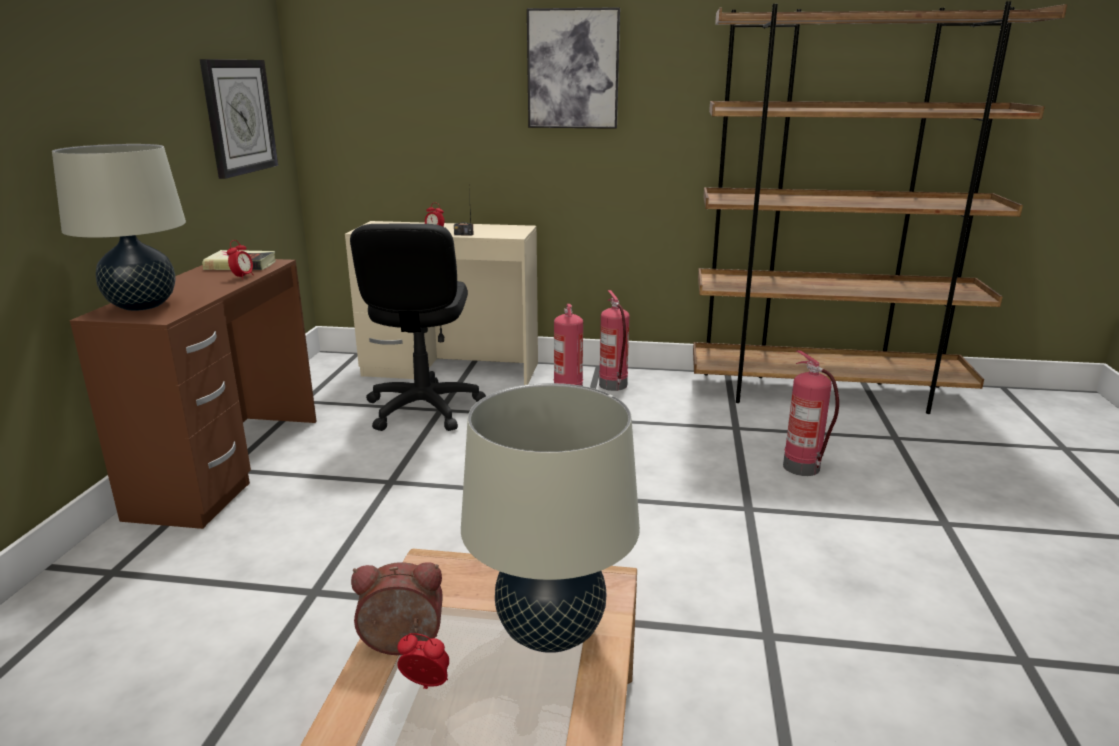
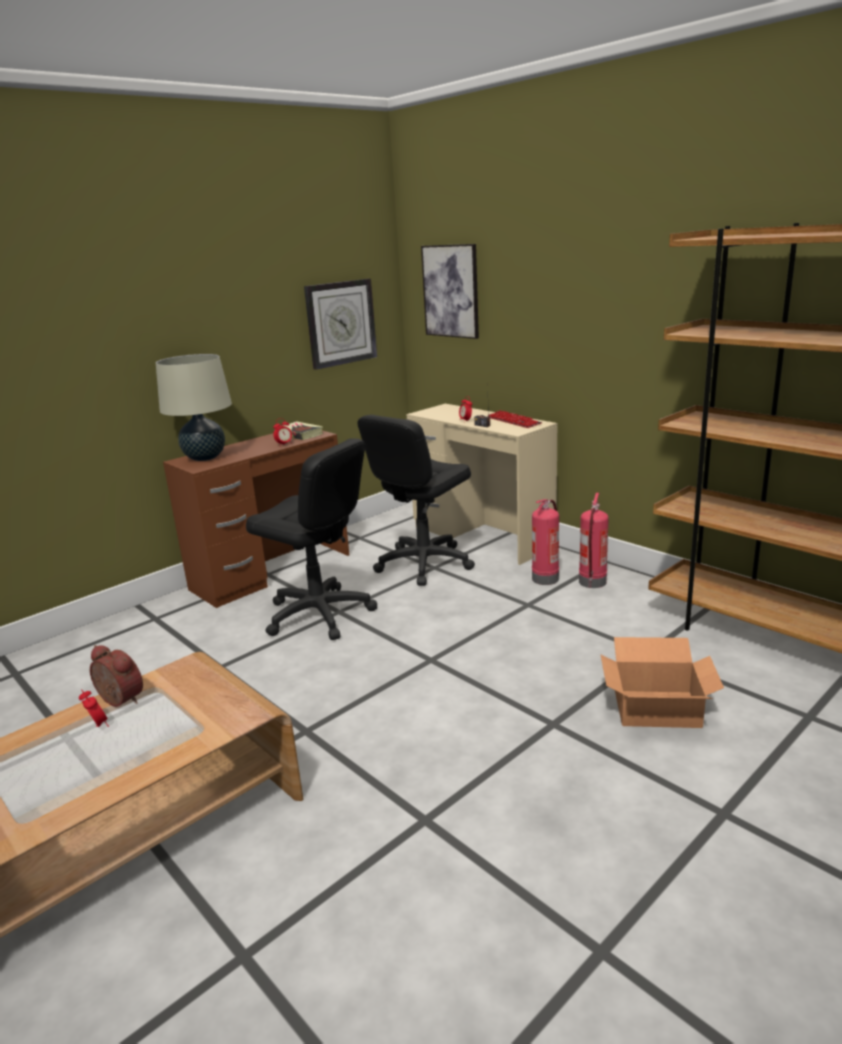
camera: 40 degrees right, 0 degrees up
beige table lamp [461,383,640,653] -> none
picture [527,7,620,129] -> picture moved to [421,244,479,339]
fire extinguisher [783,350,839,476] -> cardboard box [600,637,724,728]
none -> black office chair [246,439,377,640]
none -> keyboard [487,410,542,428]

